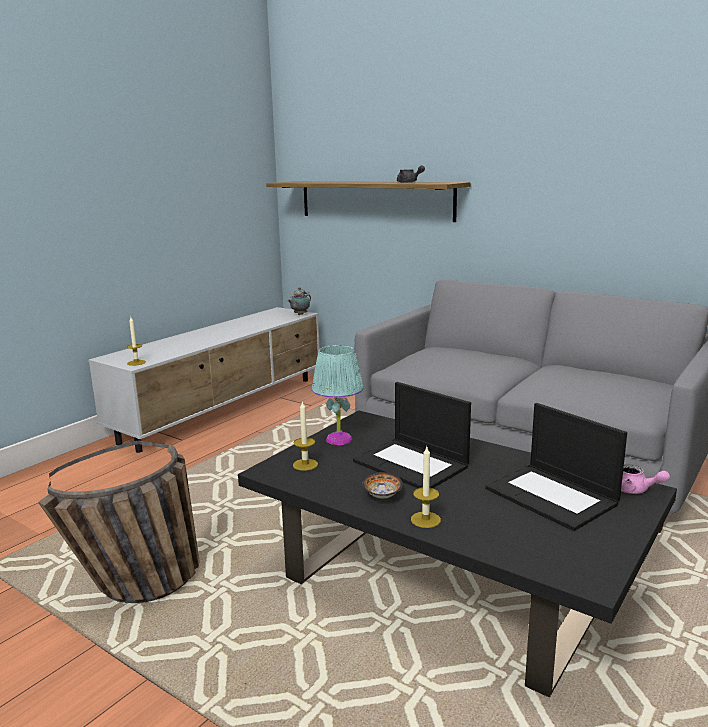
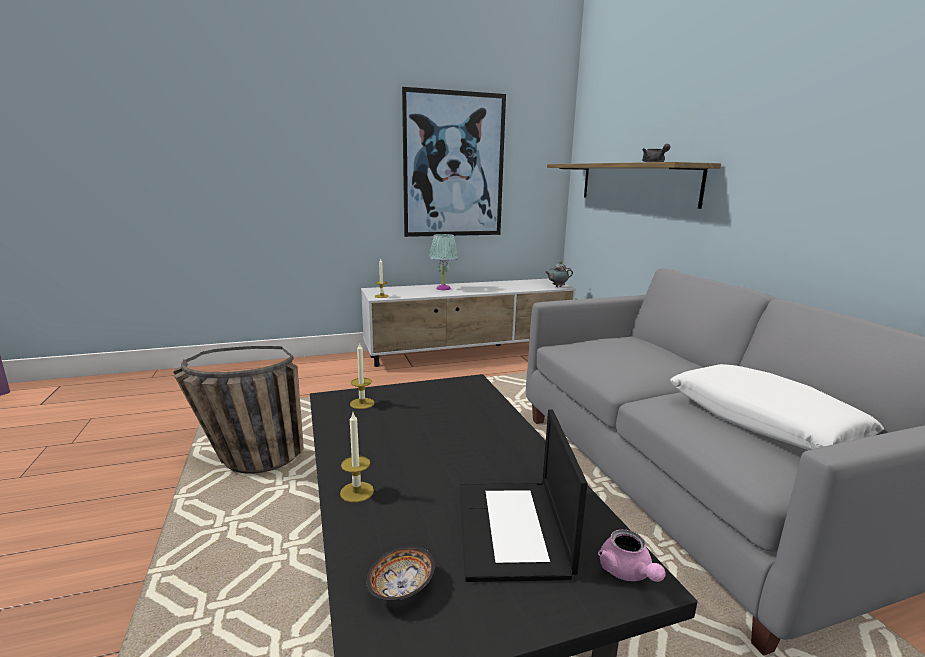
camera: 35 degrees right, 0 degrees up
turquoise table lamp [312,345,364,445] -> turquoise table lamp moved to [429,234,458,290]
laptop [353,382,471,488] -> none
bowl [363,472,403,498] -> bowl moved to [366,546,435,601]
none -> picture [402,87,506,237]
none -> white pillow [670,364,885,450]

